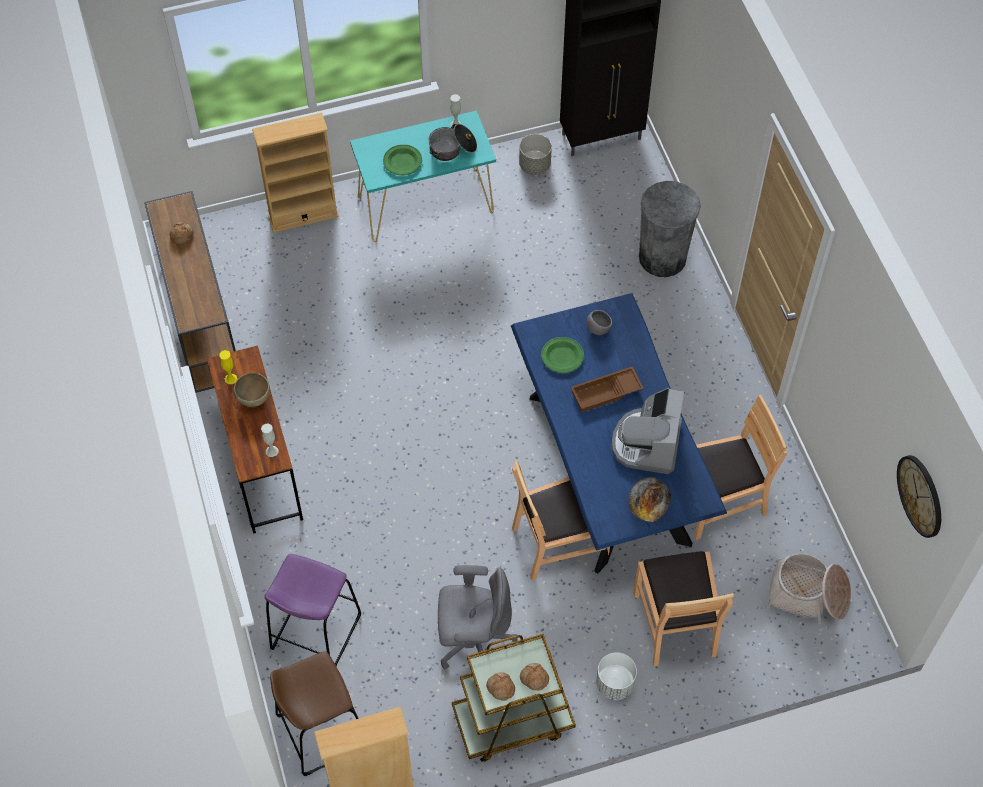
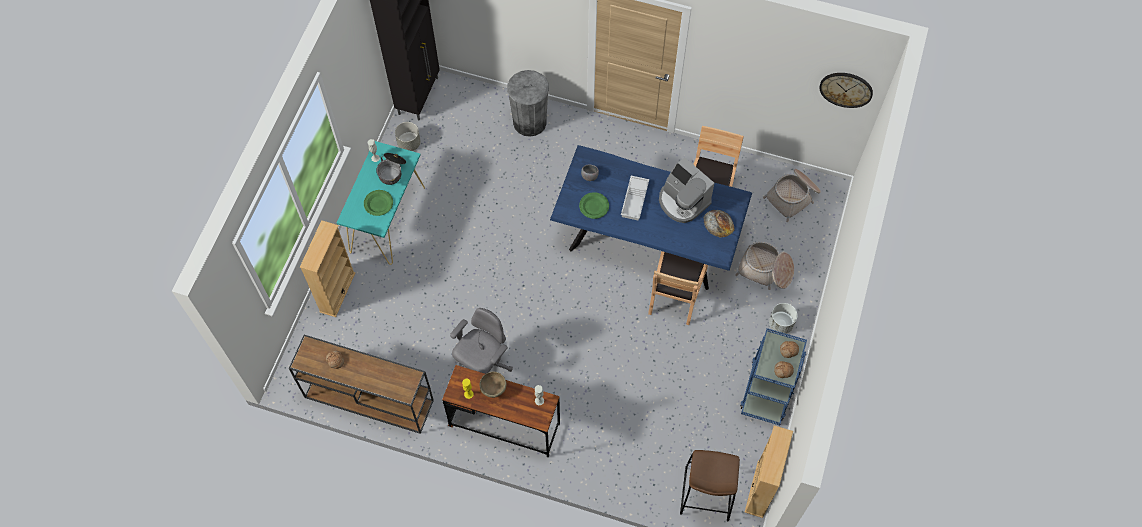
camera: 55 degrees left, 5 degrees up
purple stool [264,554,361,667] -> none
grey office chair [438,565,518,669] -> grey office chair moved to [450,308,513,374]
brown cart [452,634,576,762] -> blue cart [740,328,807,425]
brown tray [571,366,644,412] -> white tray [621,176,649,221]
brown chair [633,551,734,666] -> basket [735,242,794,290]

